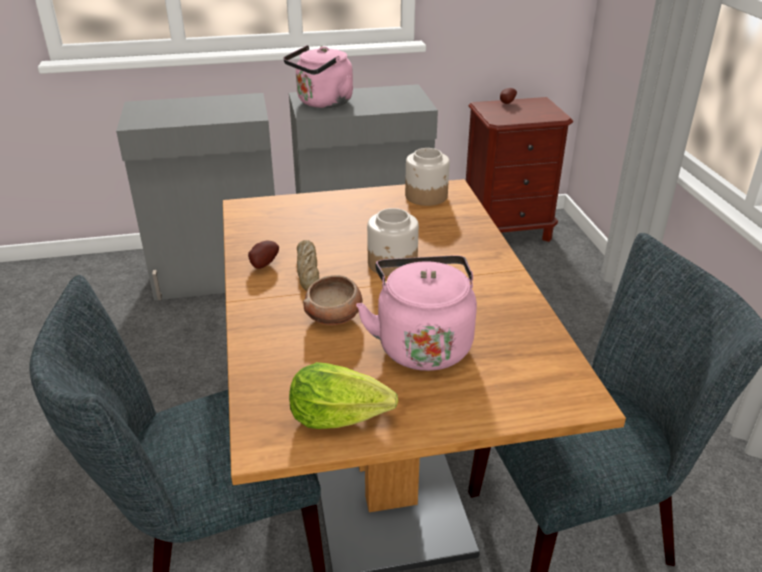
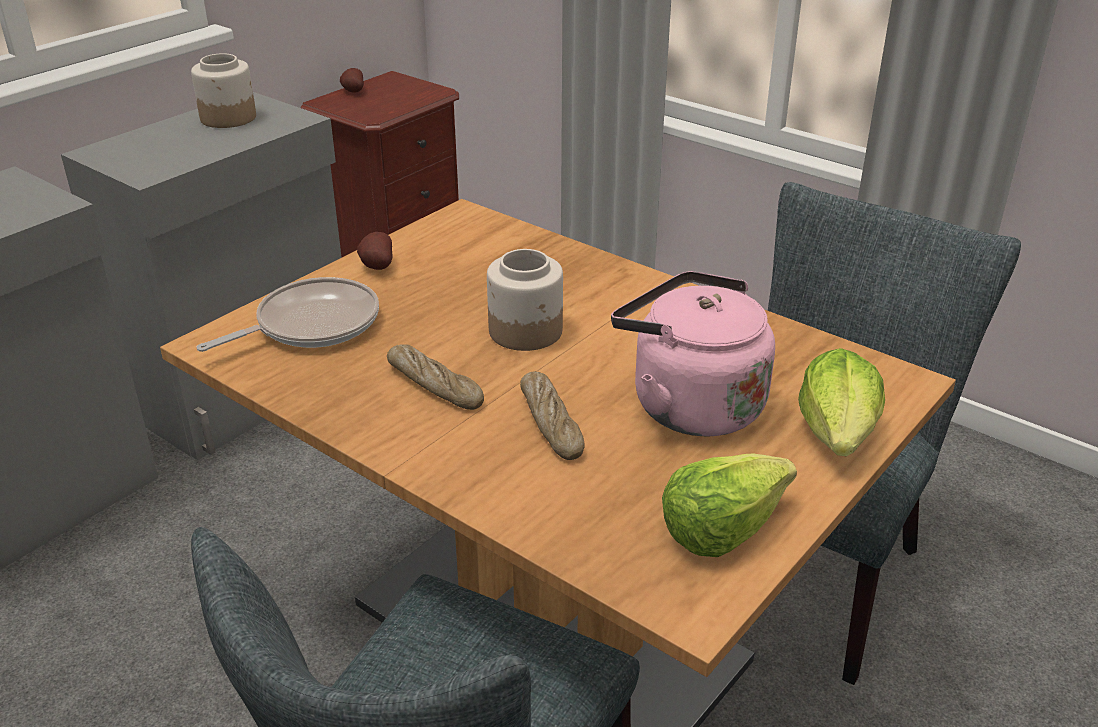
camera: 40 degrees left, 0 degrees up
potato [248,241,279,269] -> potato moved to [357,232,393,270]
pink kettle [283,45,353,108] -> none
bowl [303,275,362,325] -> bread [520,371,585,460]
jar [405,148,450,206] -> jar moved to [191,53,256,128]
none -> frying pan [196,277,379,352]
none -> lettuce [798,348,885,456]

